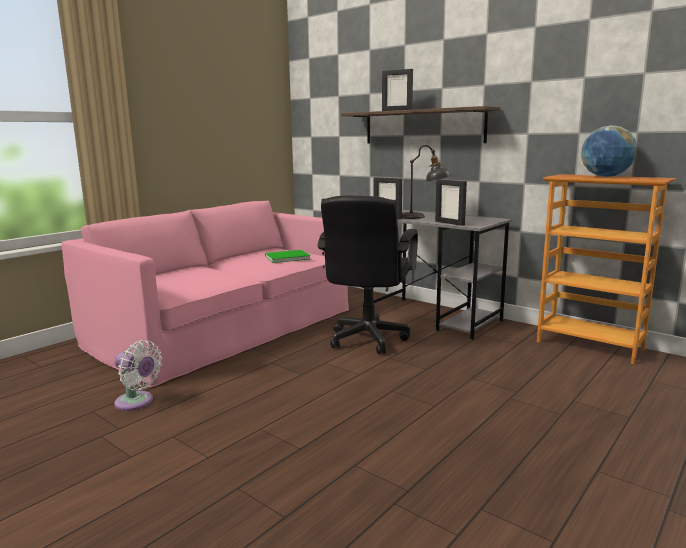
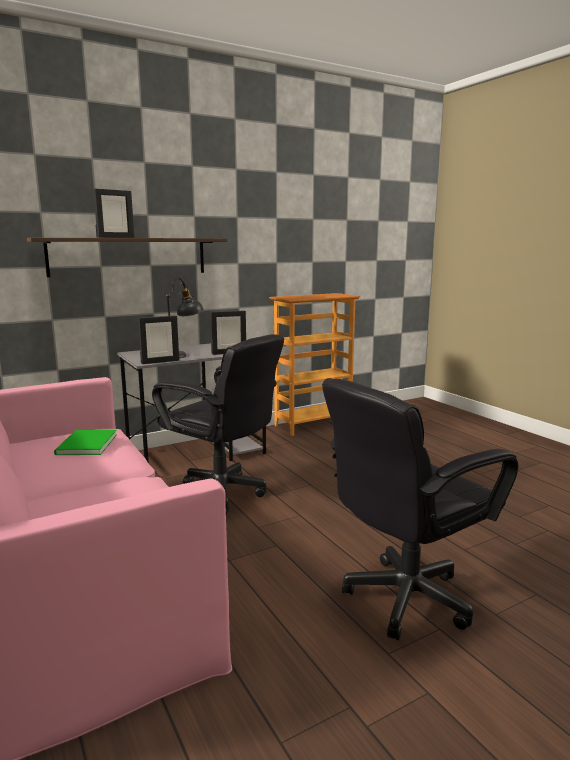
camera: 70 degrees left, 0 degrees up
white fan [114,340,162,411] -> none
globe [581,125,637,177] -> none
none -> black office chair [322,378,518,641]

